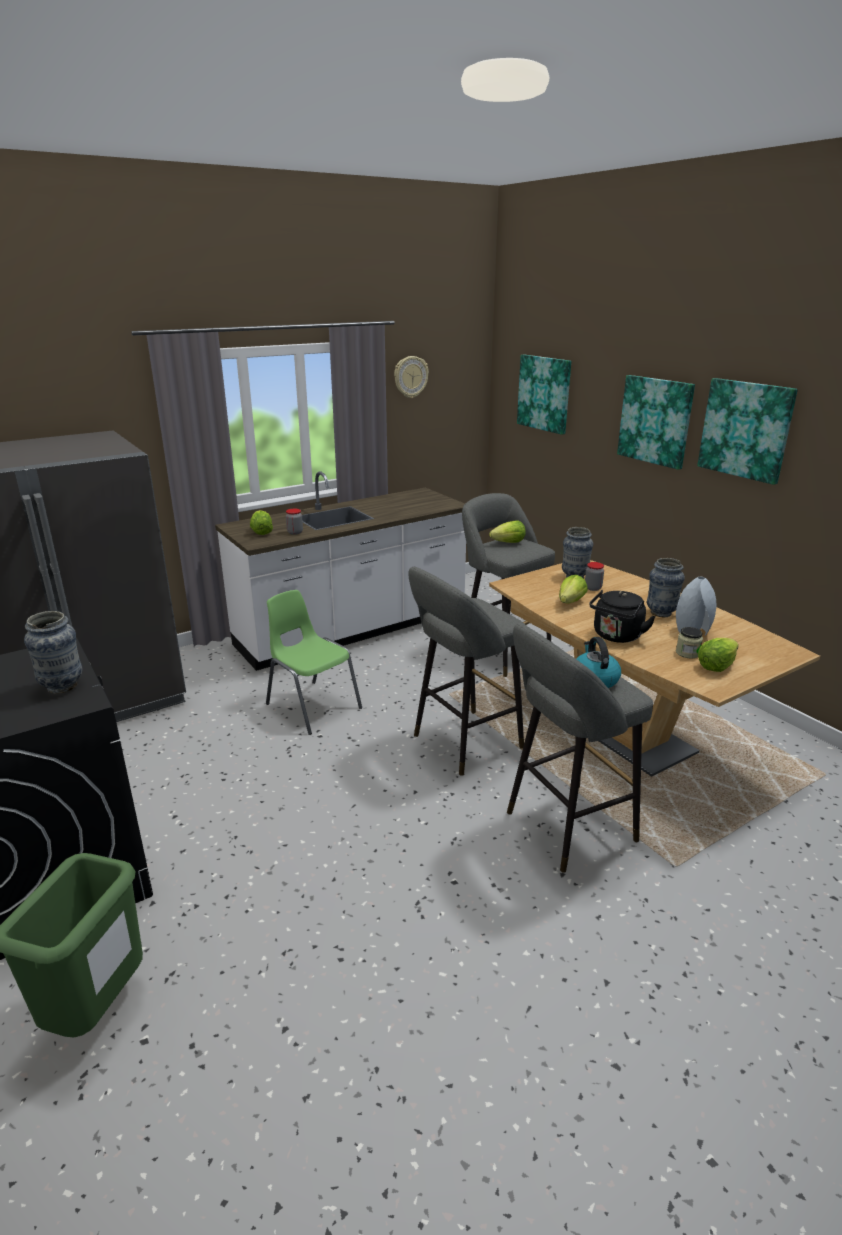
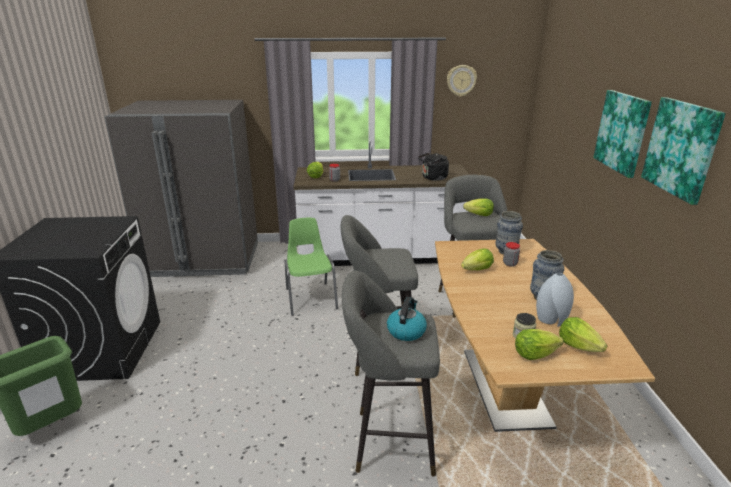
camera: 30 degrees right, 0 degrees up
vase [24,611,83,694] -> none
picture [517,355,571,435] -> none
black kettle [589,590,656,643] -> black kettle moved to [418,152,449,181]
none -> lettuce [559,317,607,352]

